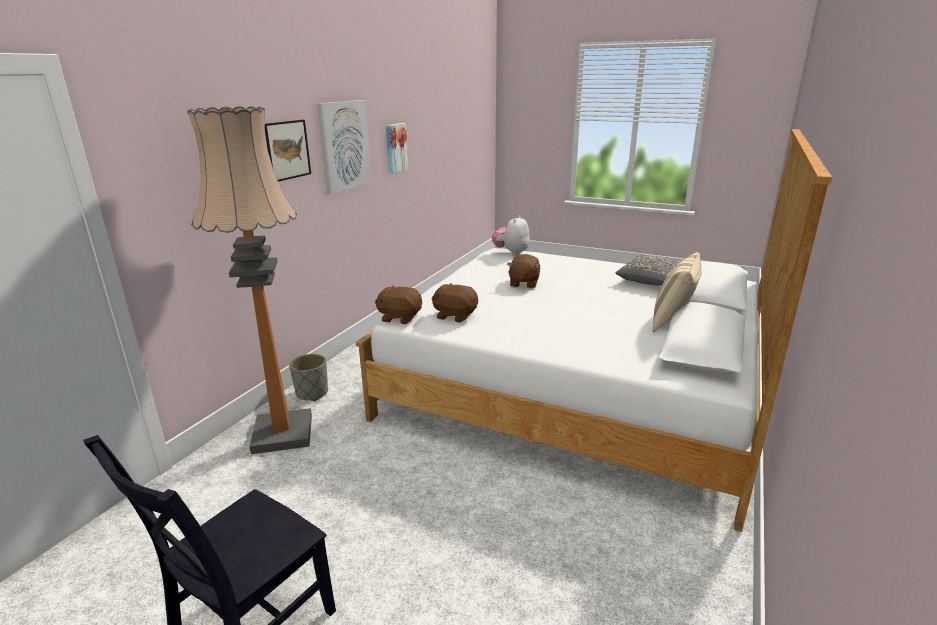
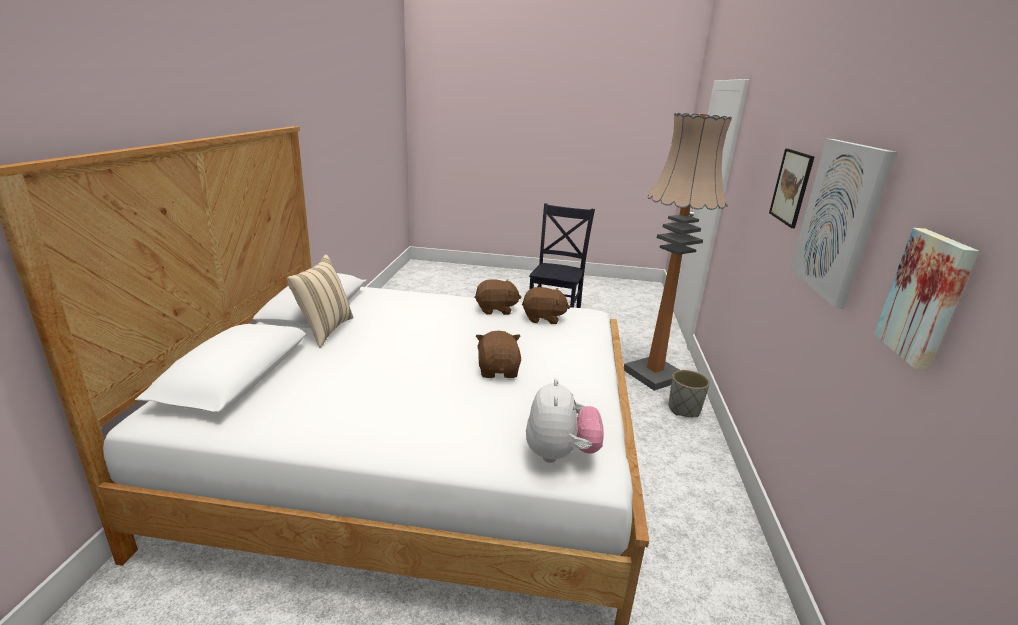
camera: 160 degrees right, 0 degrees up
brown plush toy [375,285,422,324] -> brown plush toy moved to [475,279,522,315]
grey pillow [616,255,680,286] -> none

